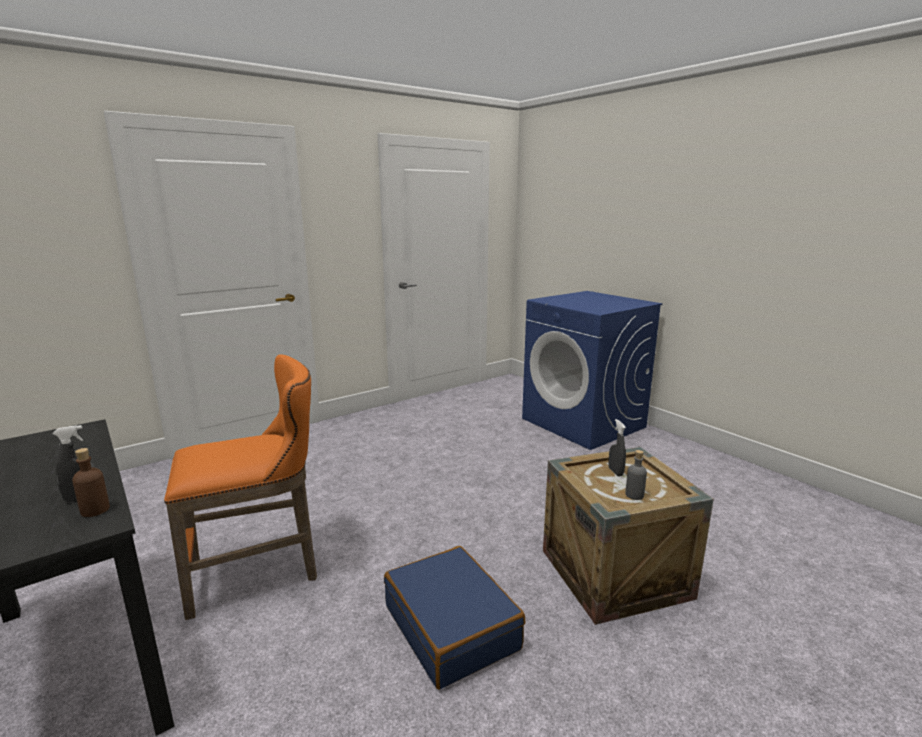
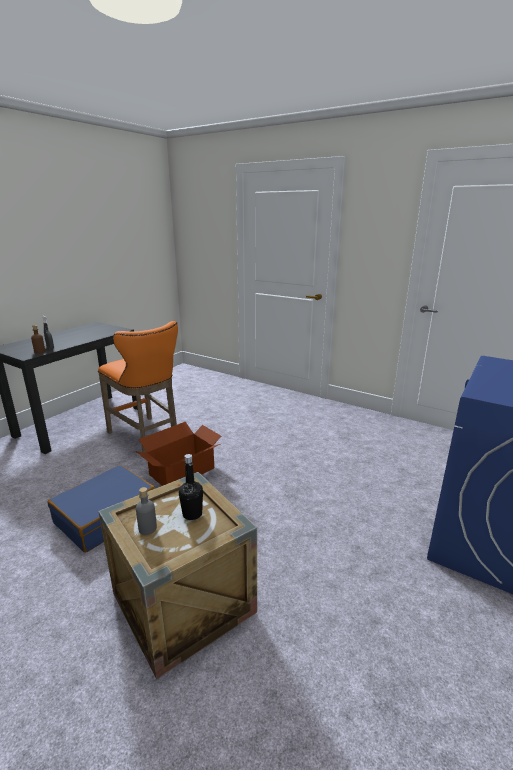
camera: 70 degrees right, 5 degrees up
grey spray bottle [608,419,626,477] -> black bottle [179,454,203,520]
none -> cardboard box [136,422,221,486]

